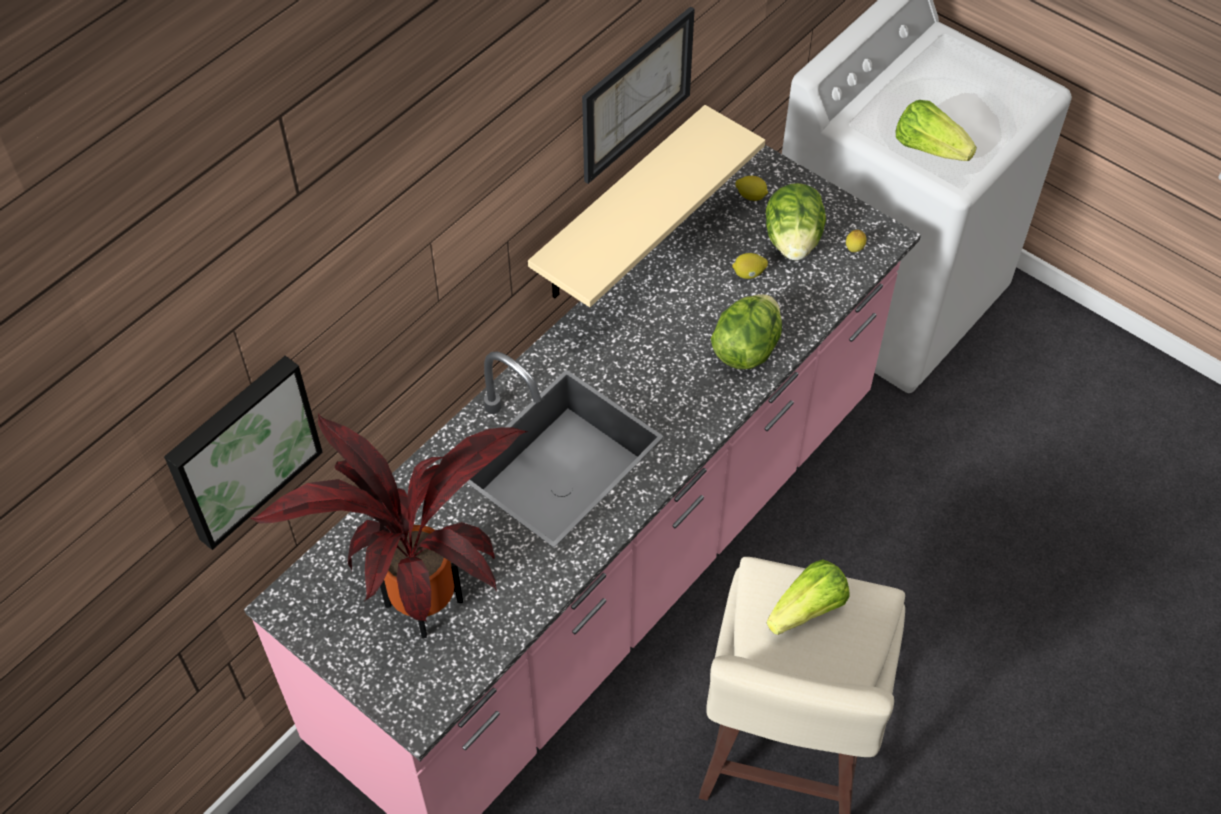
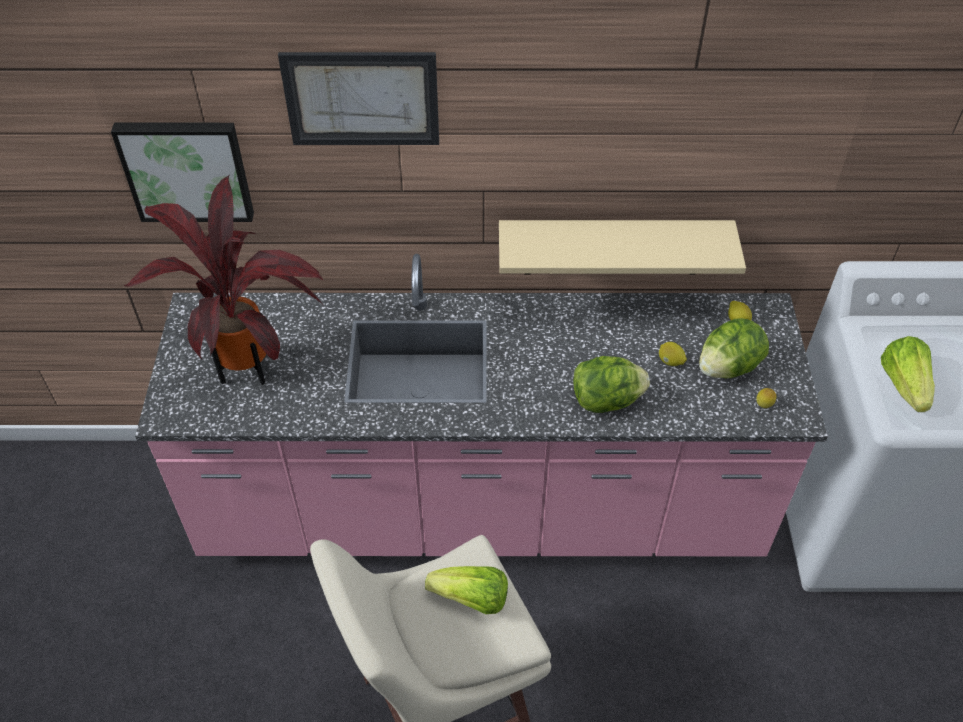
camera: 50 degrees right, 5 degrees down
picture [582,6,695,184] -> picture moved to [278,52,439,145]

